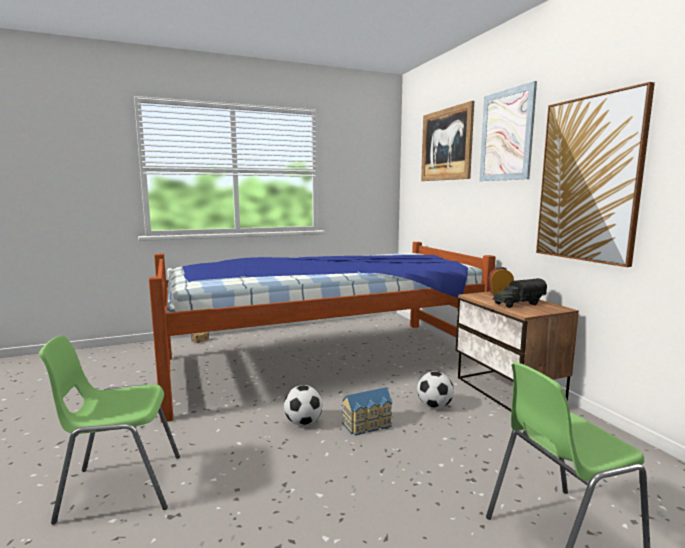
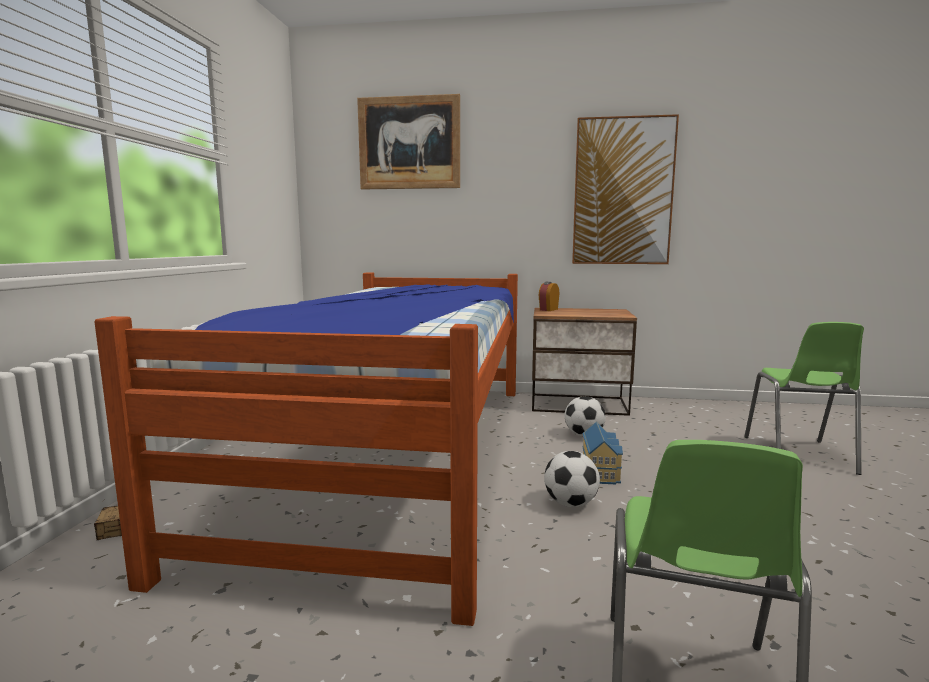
camera: 60 degrees left, 0 degrees up
picture [479,81,537,181] -> none
toy truck [493,278,547,308] -> none

